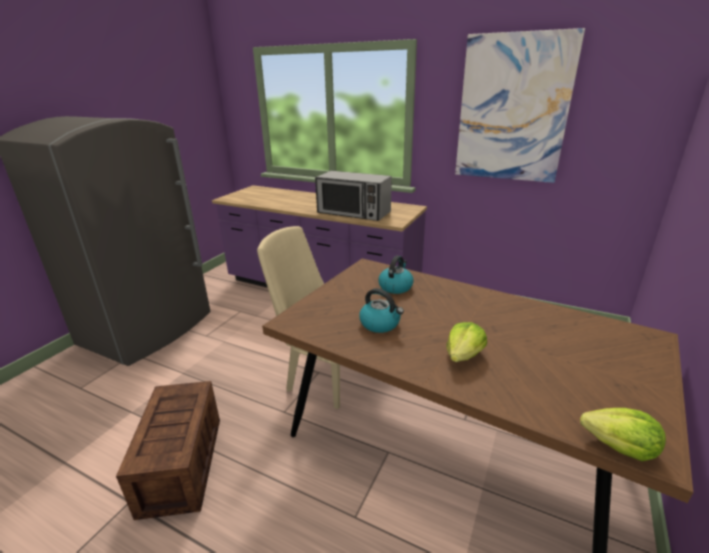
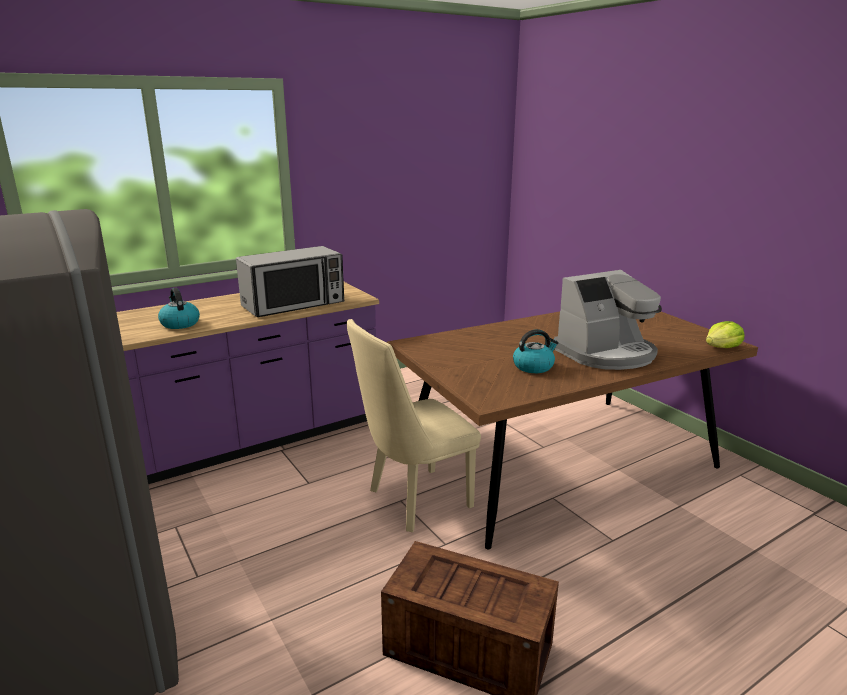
camera: 60 degrees left, 5 degrees down
kettle [378,256,414,294] -> kettle moved to [158,288,200,329]
lettuce [446,322,487,362] -> coffee machine [554,270,662,370]
picture [455,28,585,183] -> none

